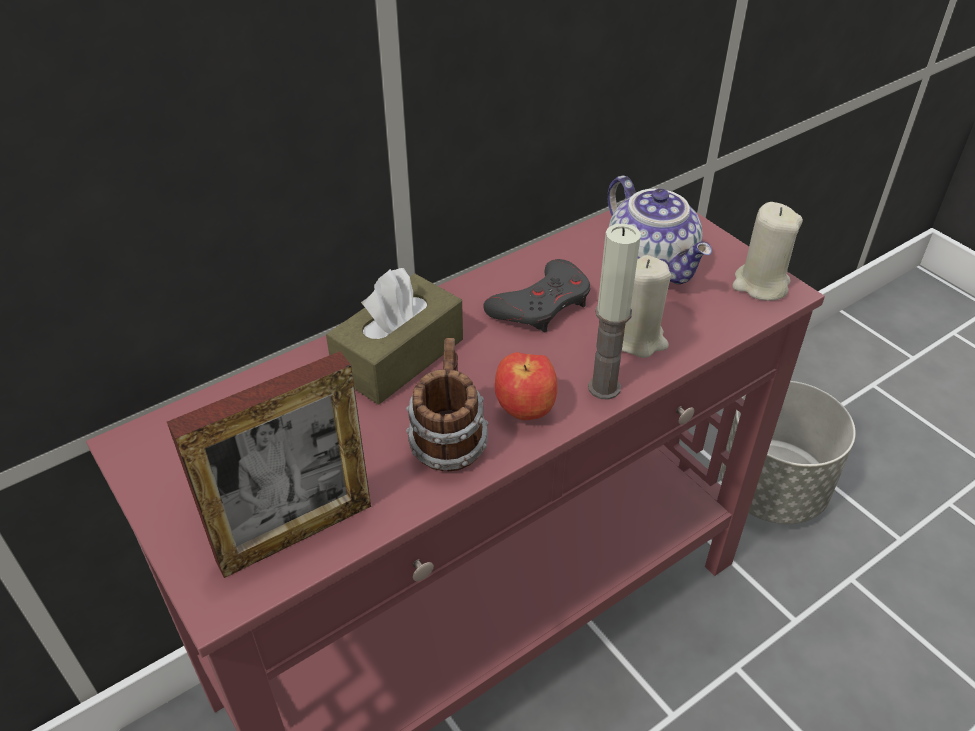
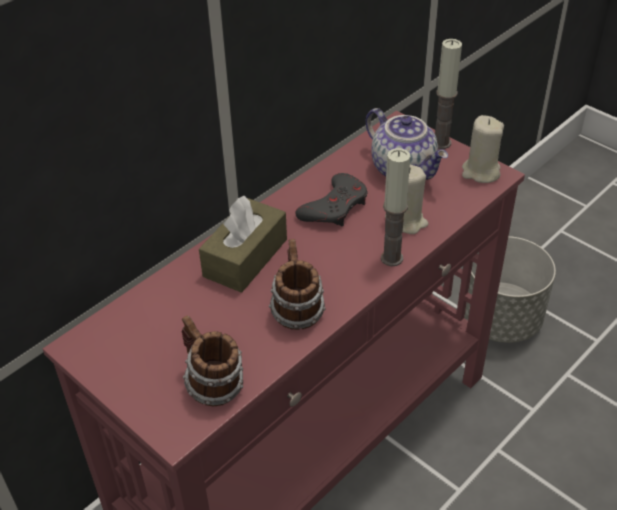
camera: 10 degrees left, 0 degrees up
picture frame [167,351,371,578] -> mug [182,315,243,407]
apple [495,352,557,420] -> none
none -> candle [435,39,462,149]

